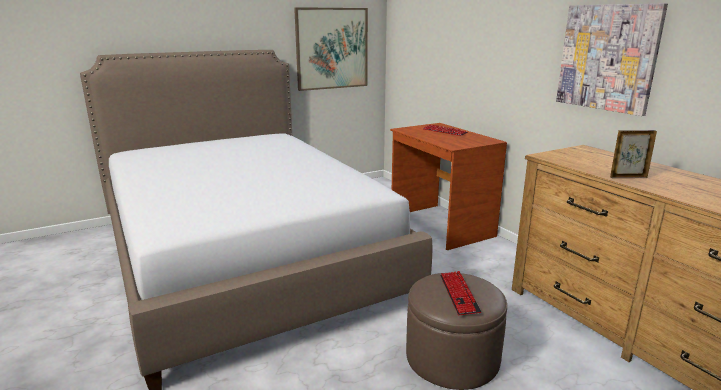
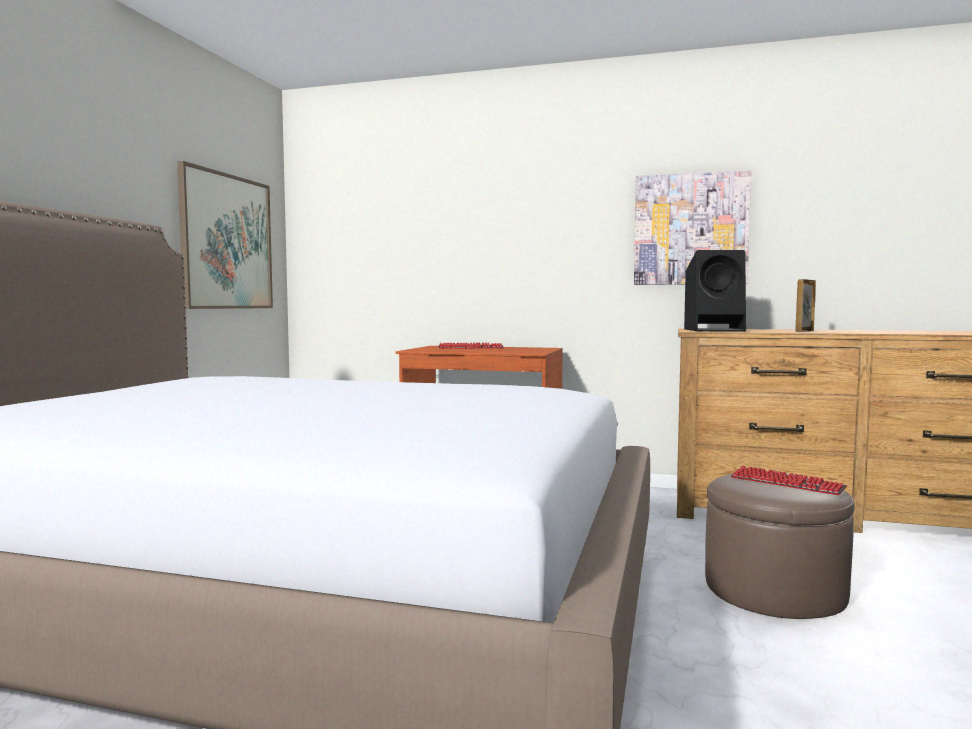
camera: 45 degrees left, 15 degrees down
none -> black speaker [684,250,746,331]

